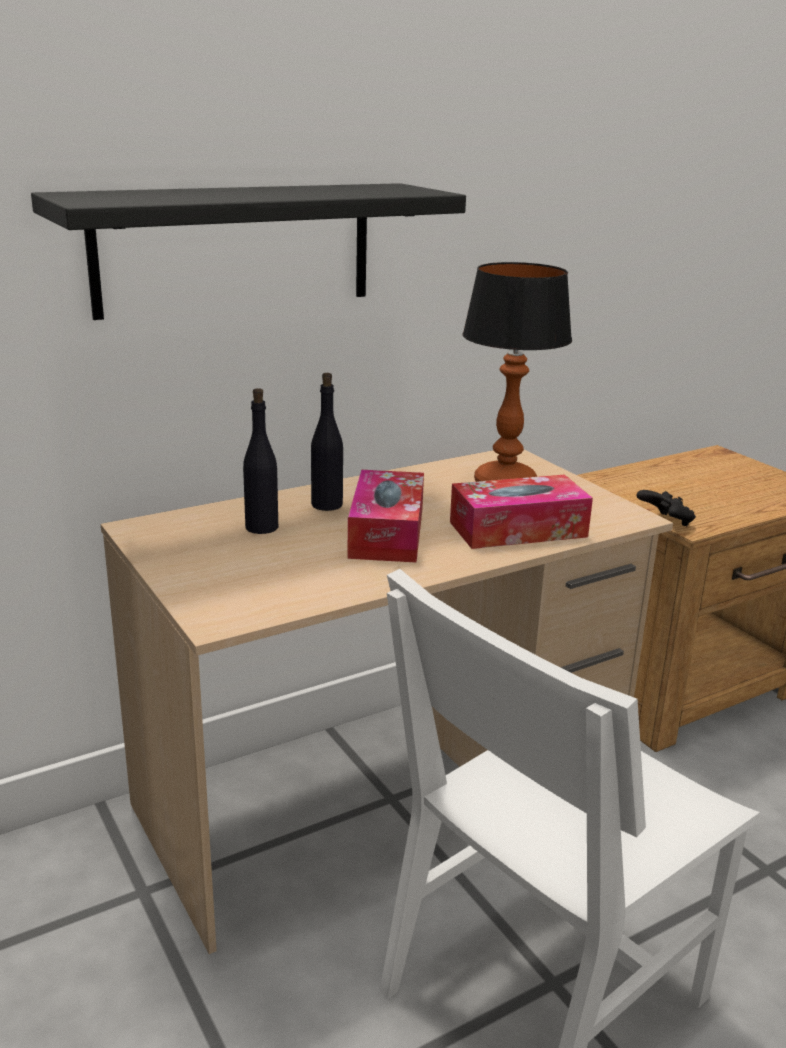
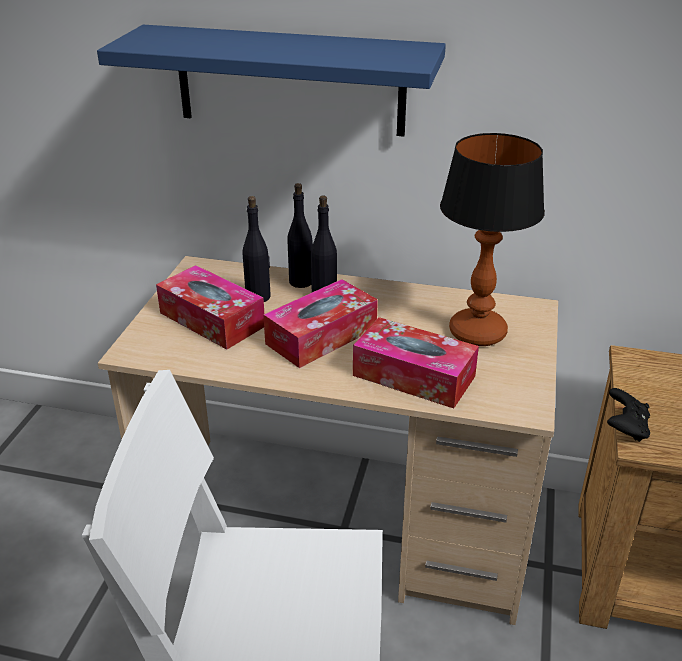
camera: 45 degrees right, 10 degrees up
black shelf [31,183,466,320] -> blue shelf [97,25,446,137]
none -> tissue box [156,265,264,350]
none -> black bottle [287,183,313,288]

